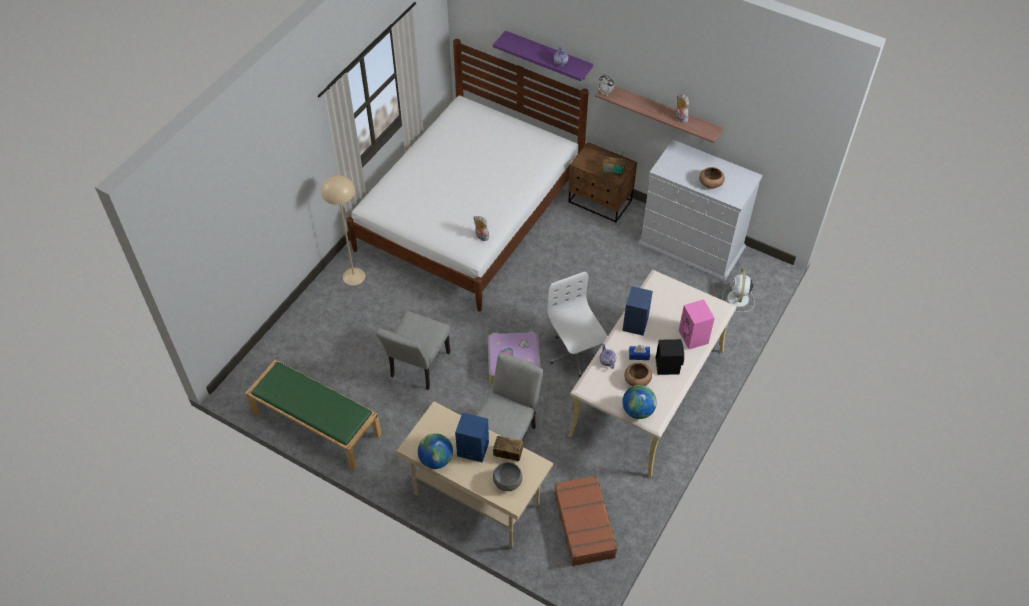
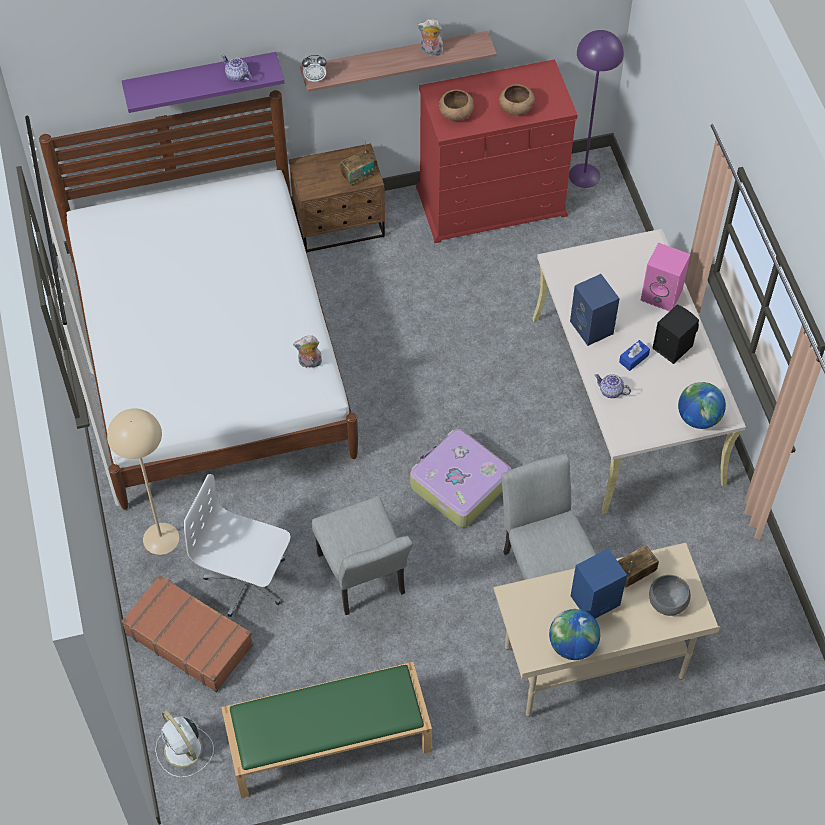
camera: 45 degrees left, 5 degrees up
white office chair [547,272,608,377] -> white office chair moved to [184,474,290,617]
brown suitcase [554,476,618,566] -> brown suitcase moved to [121,575,253,692]
brown bowl [624,363,652,386] -> brown bowl moved to [439,89,474,121]
white dresser [638,140,763,282] -> red dresser [416,59,577,243]
white fan [722,268,755,312] -> white fan moved to [155,710,214,778]
none -> purple floor lamp [569,30,624,188]

